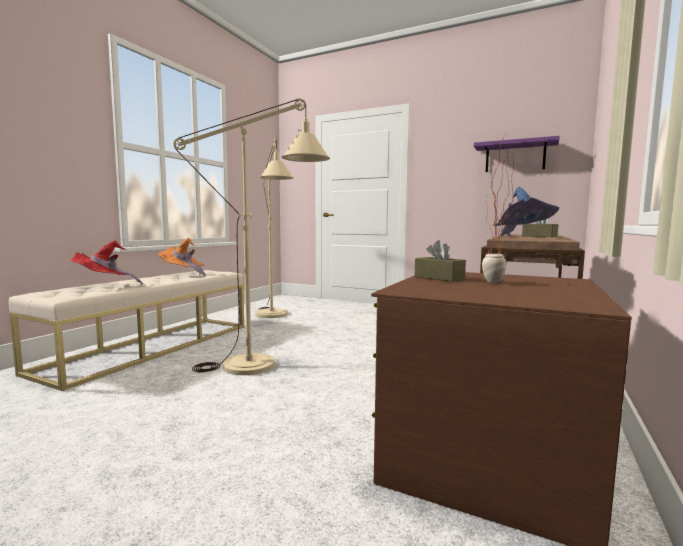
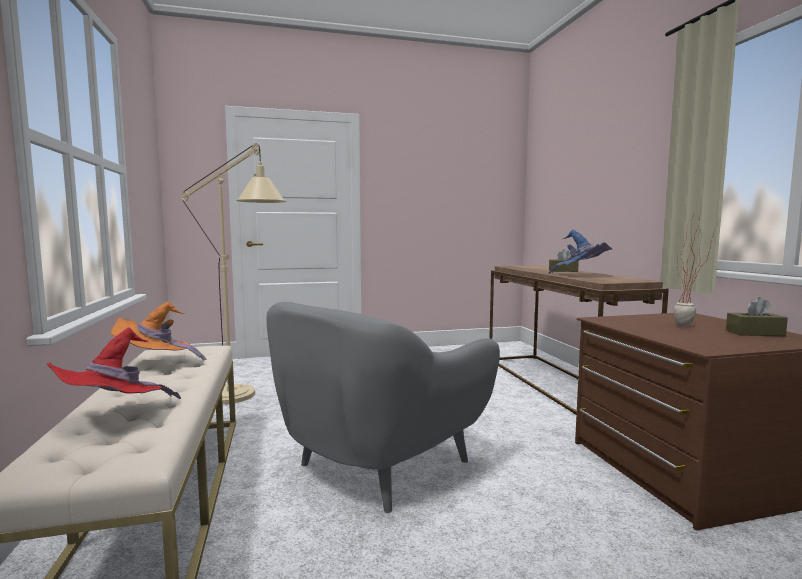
camera: 40 degrees left, 0 degrees up
beige floor lamp [174,99,330,375] -> grey armchair [266,302,500,513]
brown tissue box [415,240,466,282] -> brown tissue box moved to [726,297,788,336]
purple shelf [474,136,560,172] -> none

